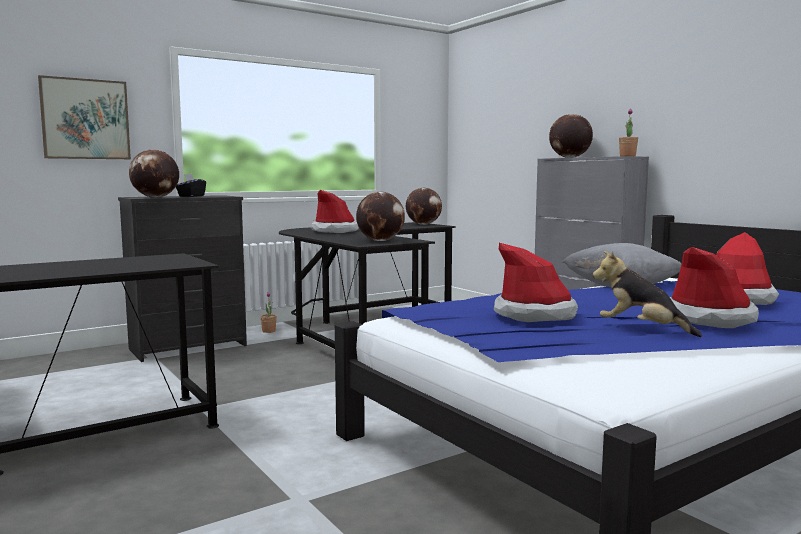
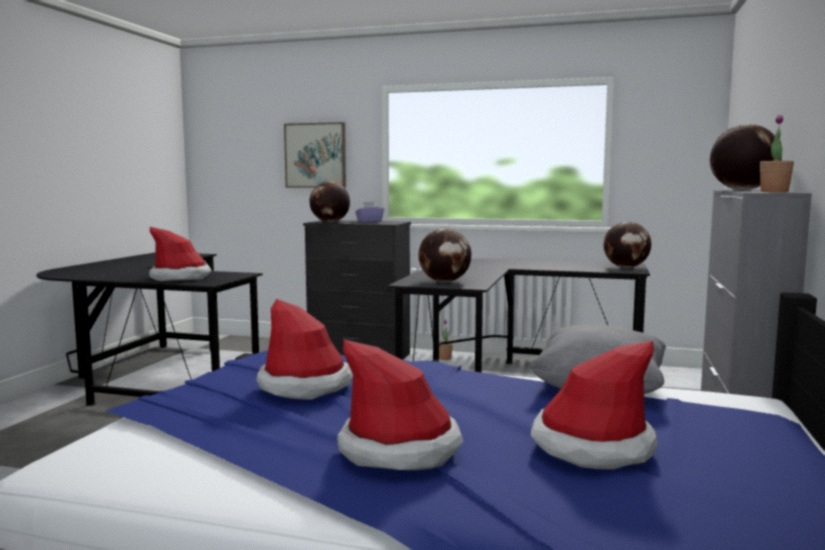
camera: 50 degrees right, 0 degrees up
black tissue box [176,174,206,197] -> purple tissue box [355,202,384,223]
hat [311,190,359,233] -> hat moved to [149,227,212,281]
plush toy [592,251,702,337] -> none

